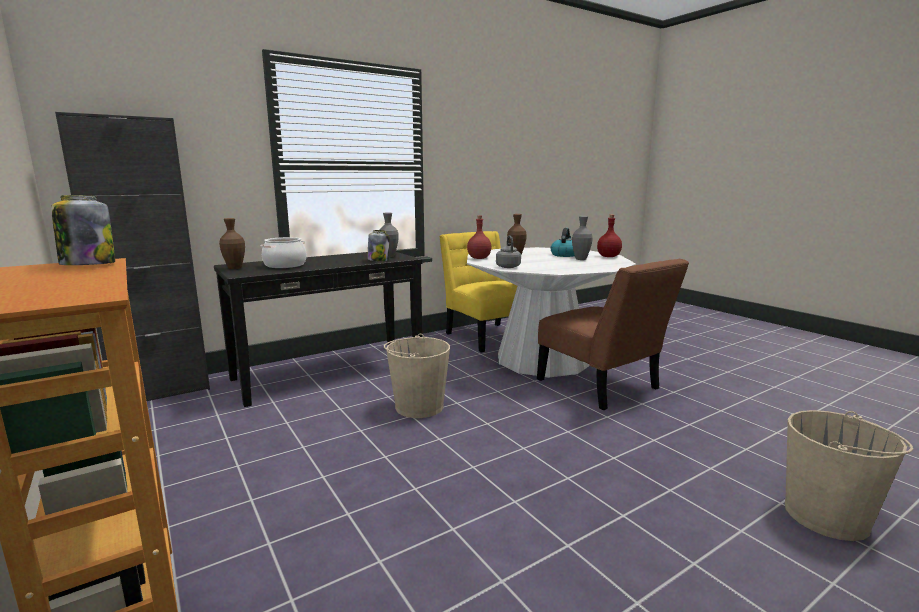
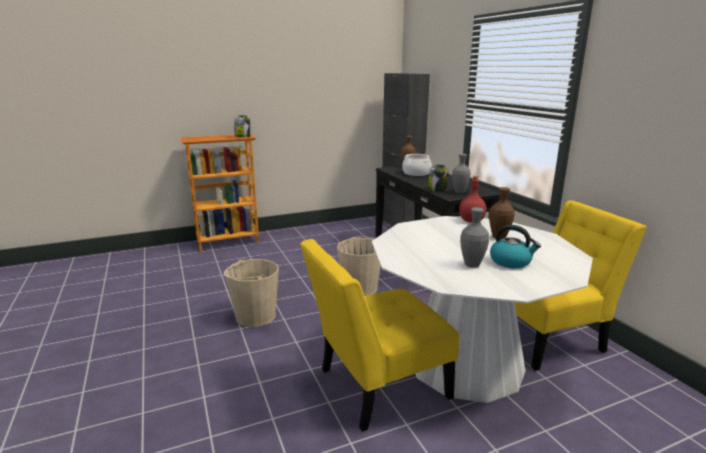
camera: 100 degrees right, 5 degrees up
grey kettle [496,236,521,268] -> none
brown chair [537,259,689,410] -> yellow chair [300,239,459,432]
red bottle [597,215,622,257] -> none
beige bucket [785,410,913,541] -> beige bucket moved to [224,258,279,327]

